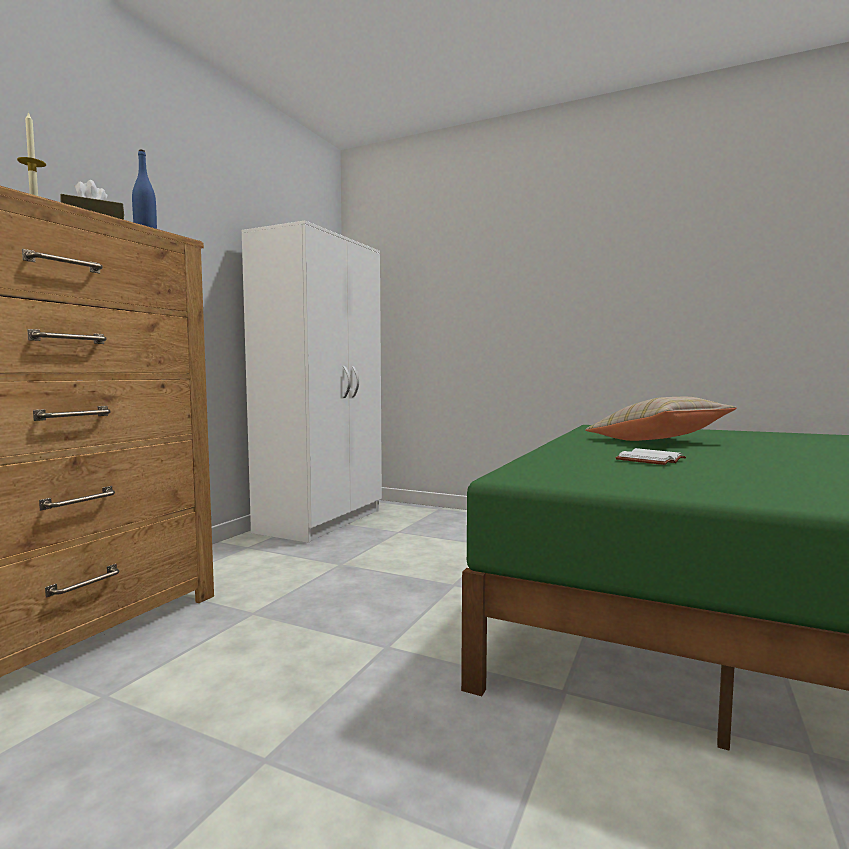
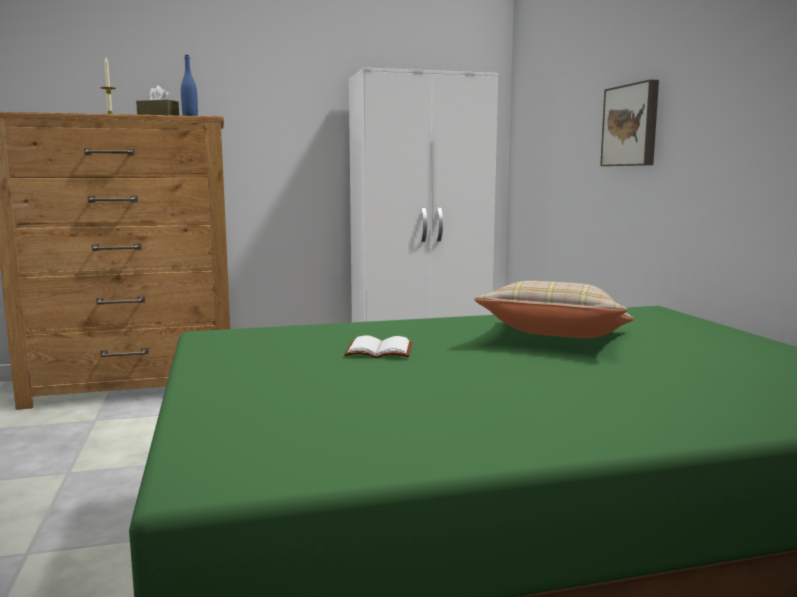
camera: 50 degrees right, 5 degrees up
none -> picture [600,79,659,166]

